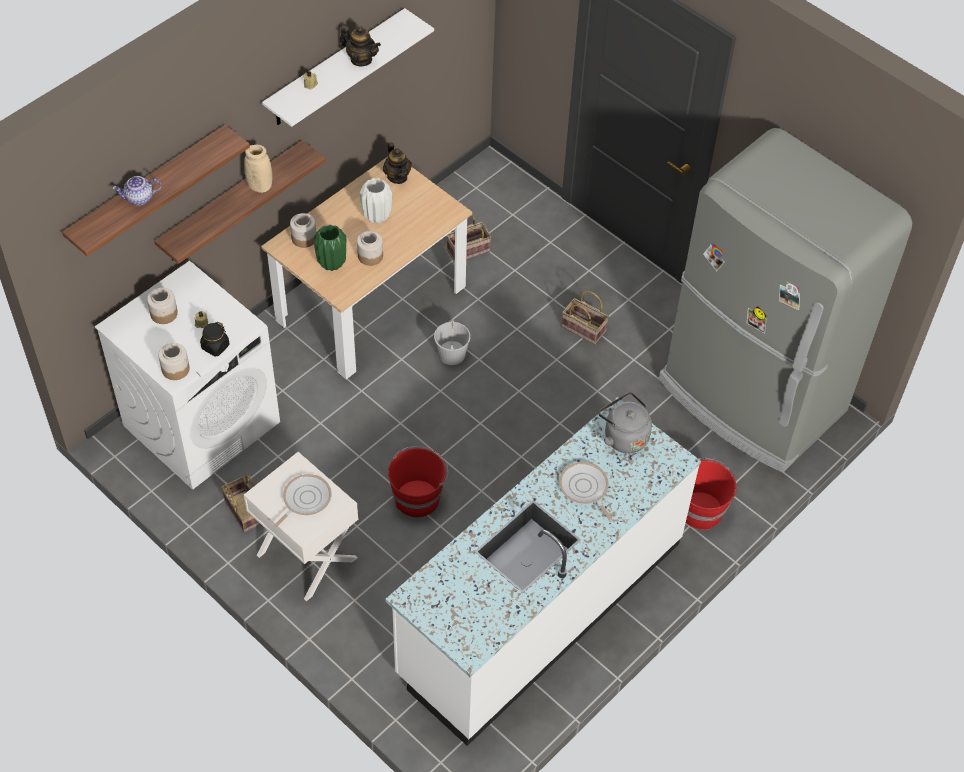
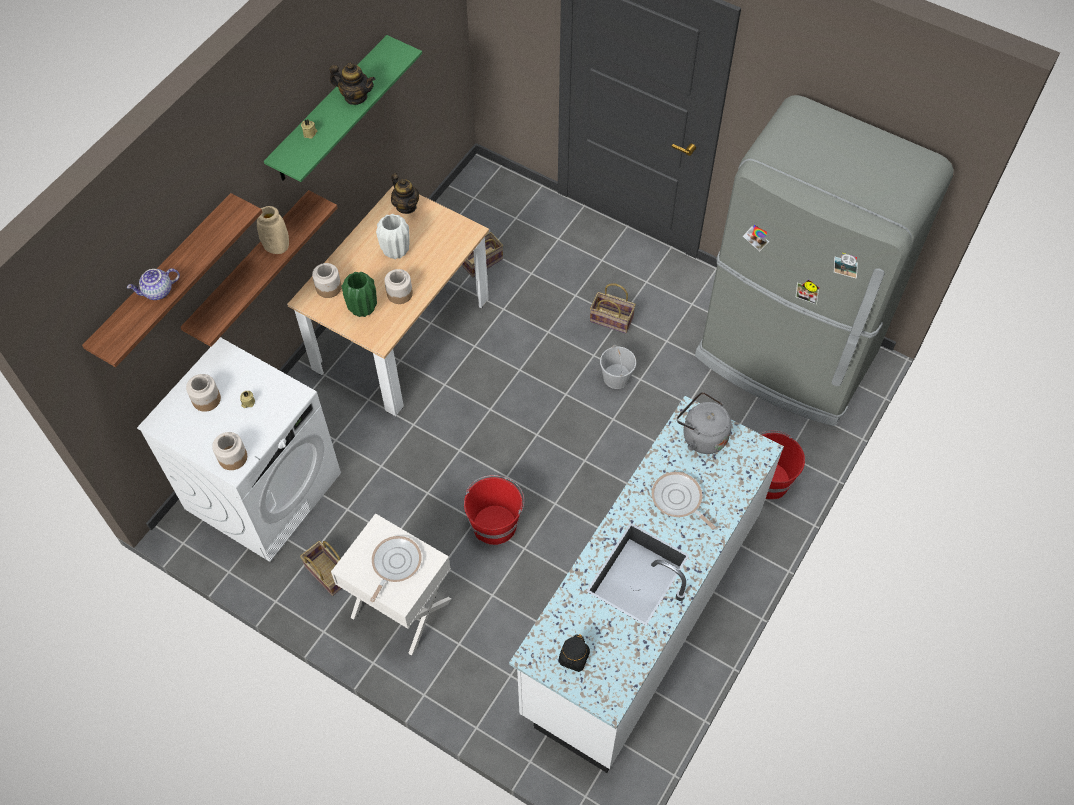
camera: 10 degrees left, 5 degrees up
black jar [200,322,229,356] -> black jar moved to [559,634,590,672]
white shelf [262,8,434,127] -> green shelf [264,35,422,182]
white bucket [434,319,471,365] -> white bucket moved to [600,345,636,389]

